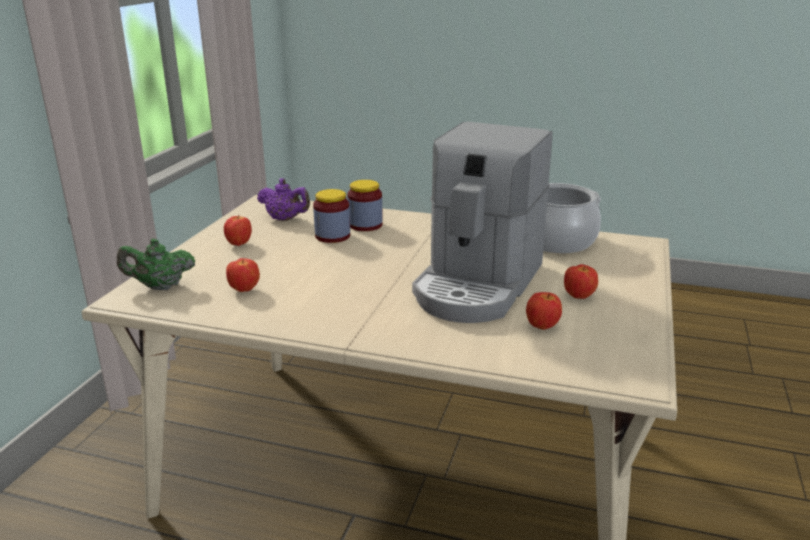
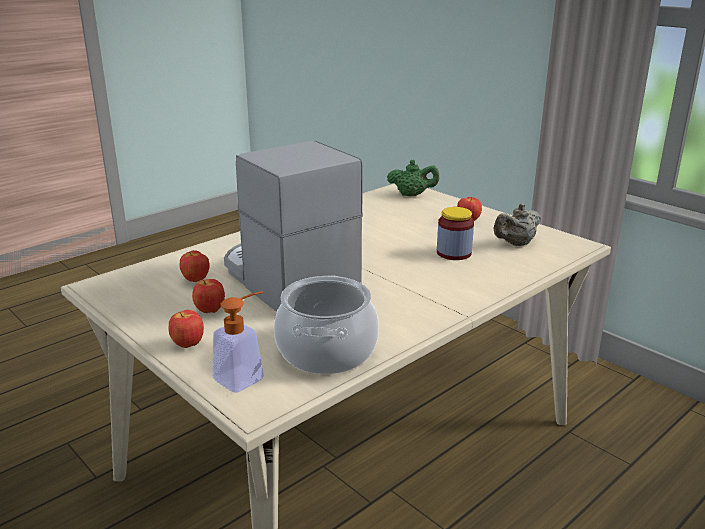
camera: 120 degrees right, 0 degrees up
green teapot [117,239,195,290] -> green teapot turned 75 degrees clockwise [387,160,439,196]
apple [226,258,260,292] -> apple moved to [169,310,204,348]
purple teapot [257,178,310,221] -> beige teapot [494,203,541,246]
jar [347,180,383,231] -> none
none -> soap dispenser [213,291,264,393]

